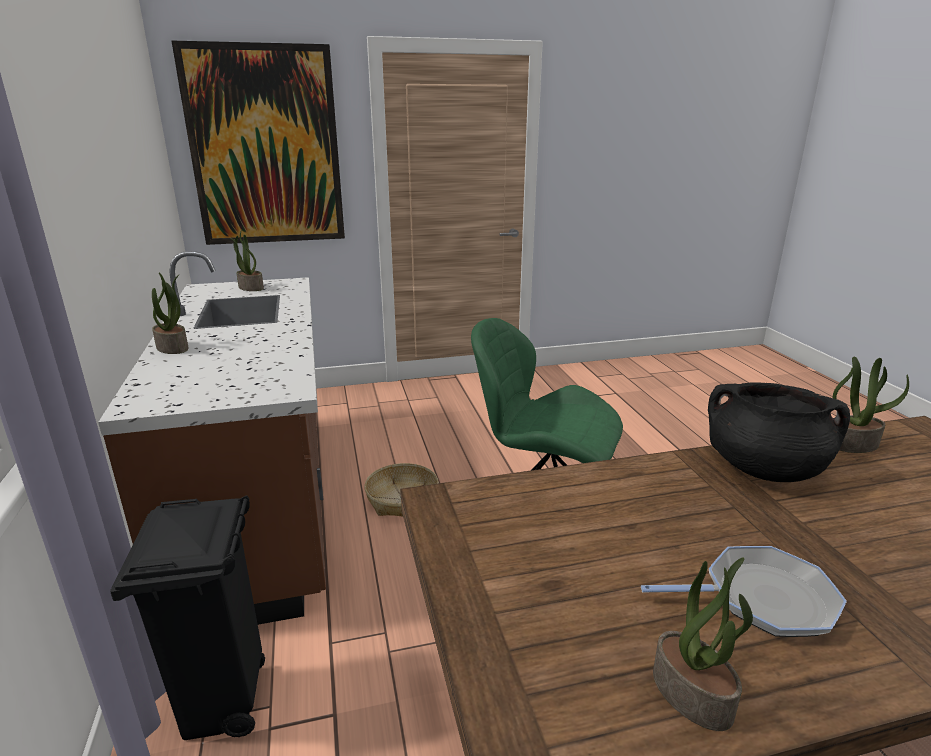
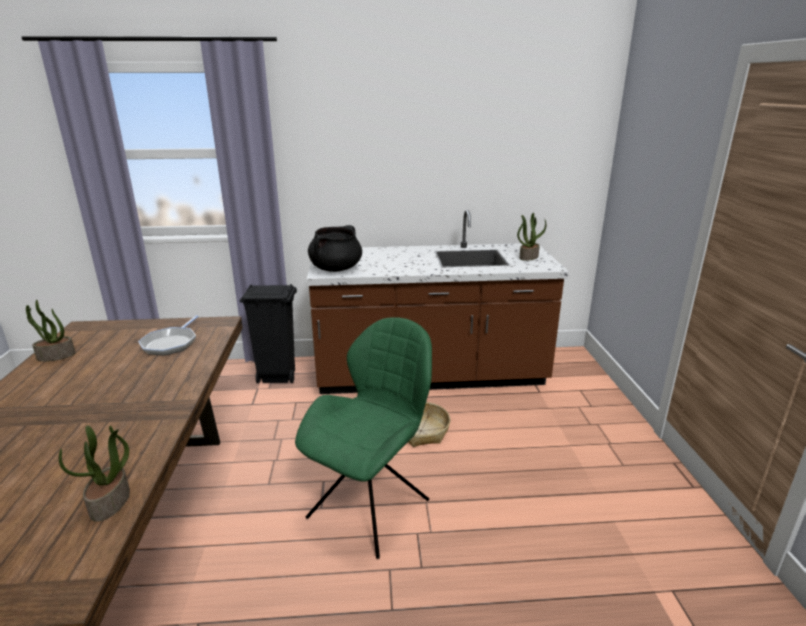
camera: 100 degrees right, 0 degrees up
potted plant [152,273,189,354] -> none
picture [172,41,345,245] -> none
frying pan [641,546,847,637] -> frying pan moved to [138,315,199,356]
black cooking pot [708,382,850,482] -> black cooking pot moved to [308,225,362,272]

